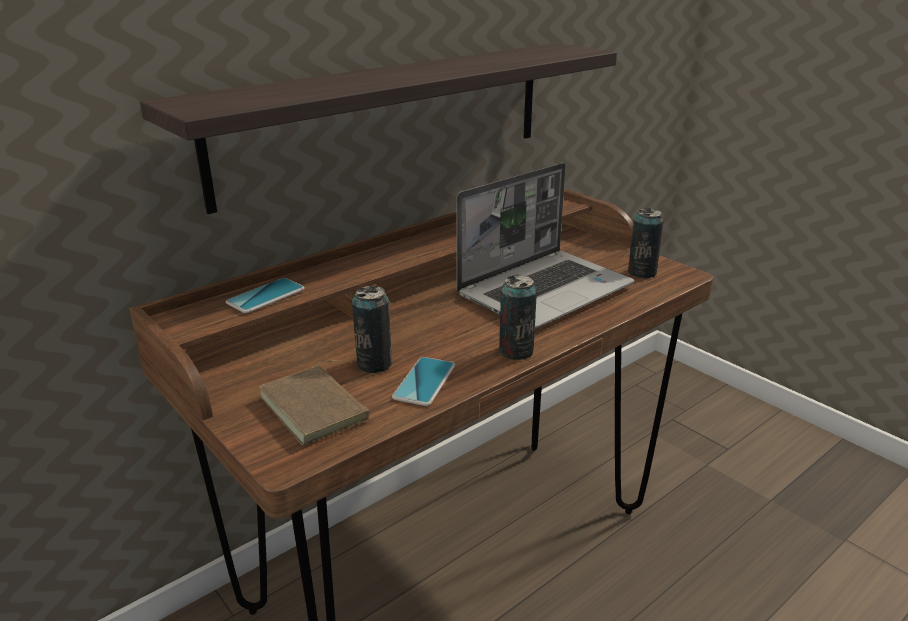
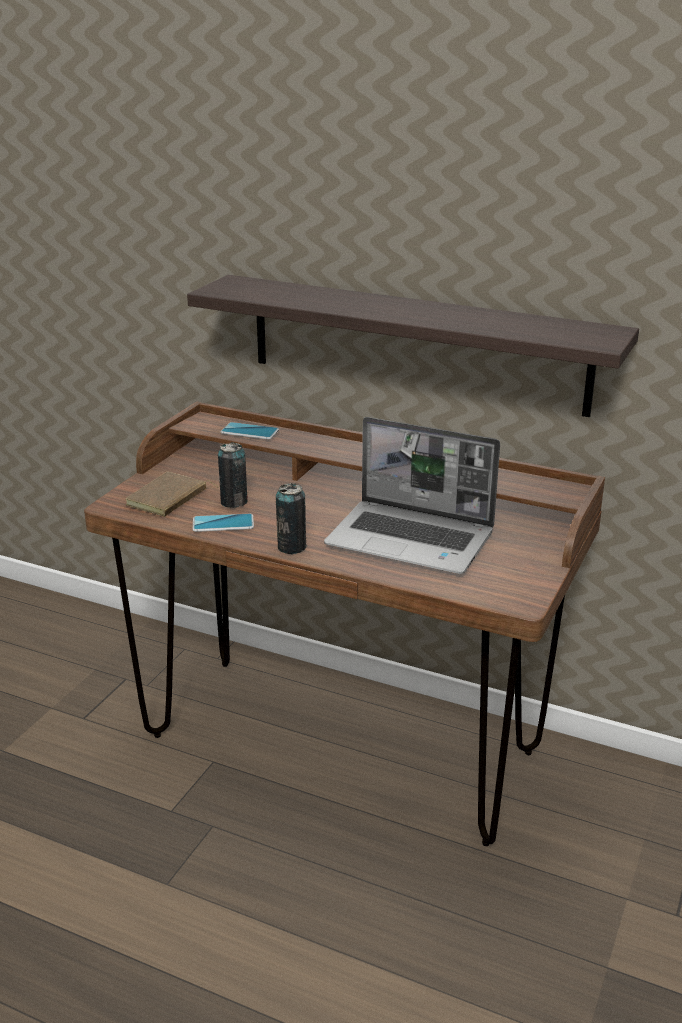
camera: 65 degrees right, 0 degrees up
can [628,208,664,278] -> none

